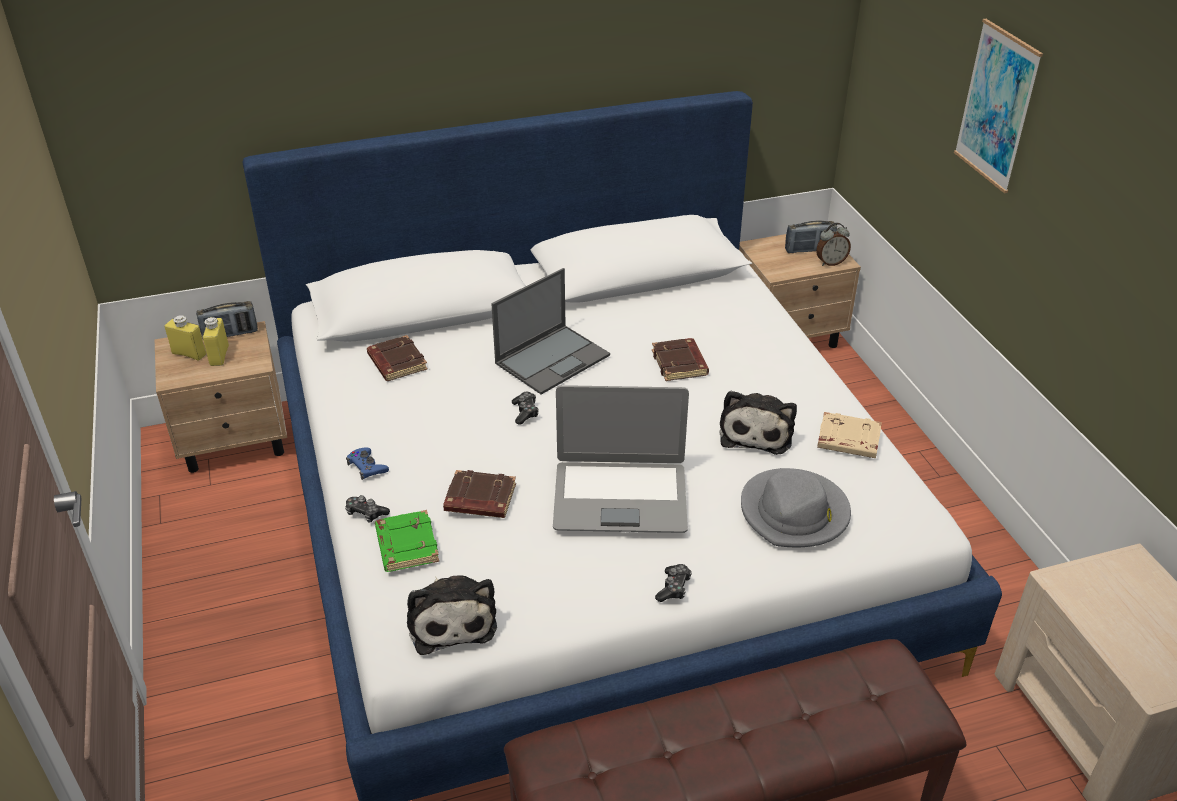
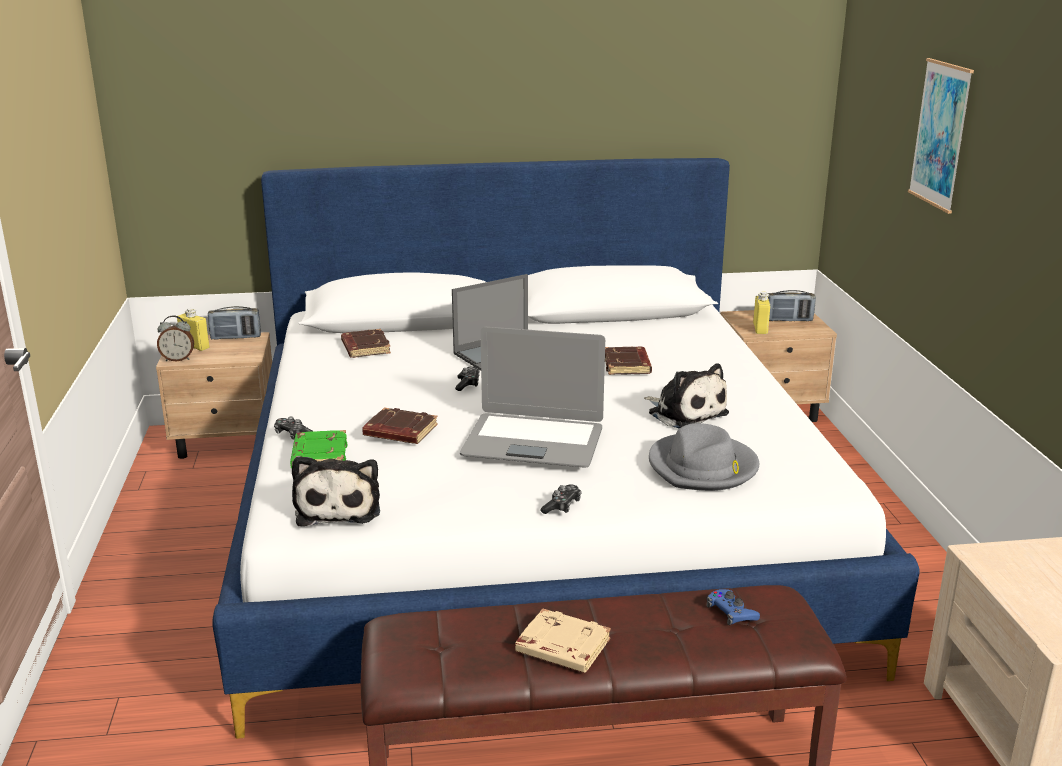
camera: 10 degrees right, 15 degrees down
yellow bottle [203,317,229,366] -> yellow bottle moved to [753,292,770,334]
blue game controller [346,447,389,480] -> blue game controller moved to [707,589,760,625]
plush toy [719,391,797,455] -> plush toy turned 60 degrees counterclockwise [644,363,729,429]
alarm clock [816,223,851,266] -> alarm clock moved to [157,315,194,361]
beige book [817,412,882,458] -> beige book moved to [515,609,611,673]

